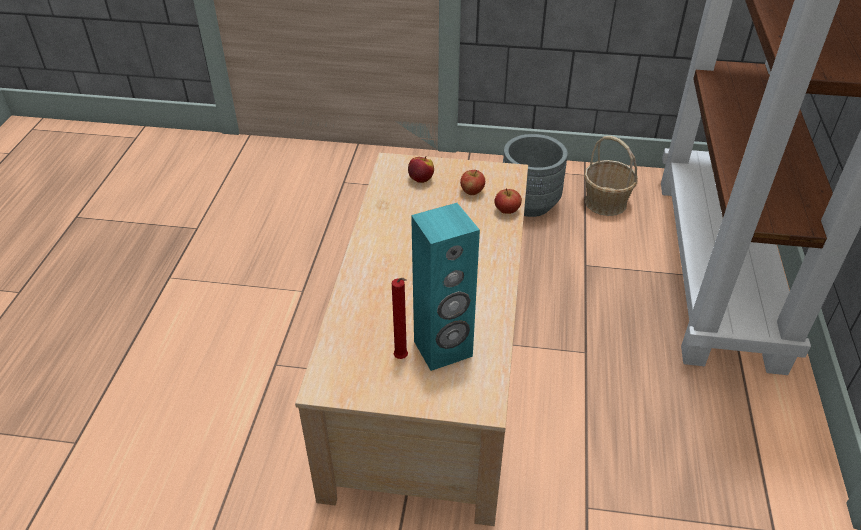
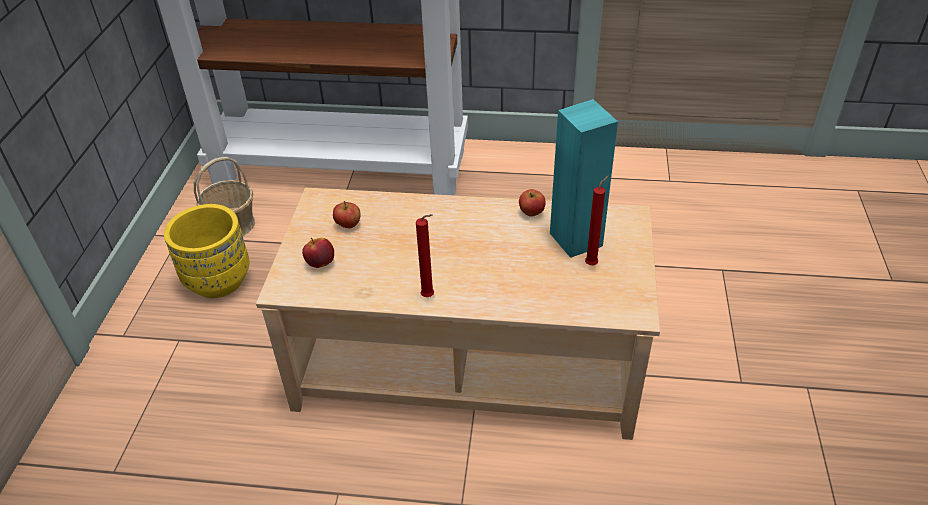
camera: 90 degrees left, 0 degrees up
apple [495,188,522,214] -> apple moved to [519,189,545,217]
grey planter [503,134,568,217] -> yellow planter [164,204,250,298]
none -> red candle [416,214,434,297]

